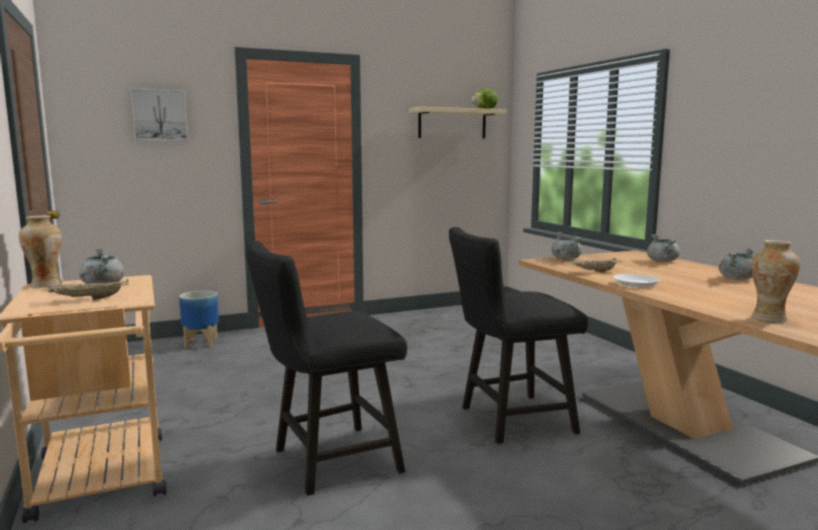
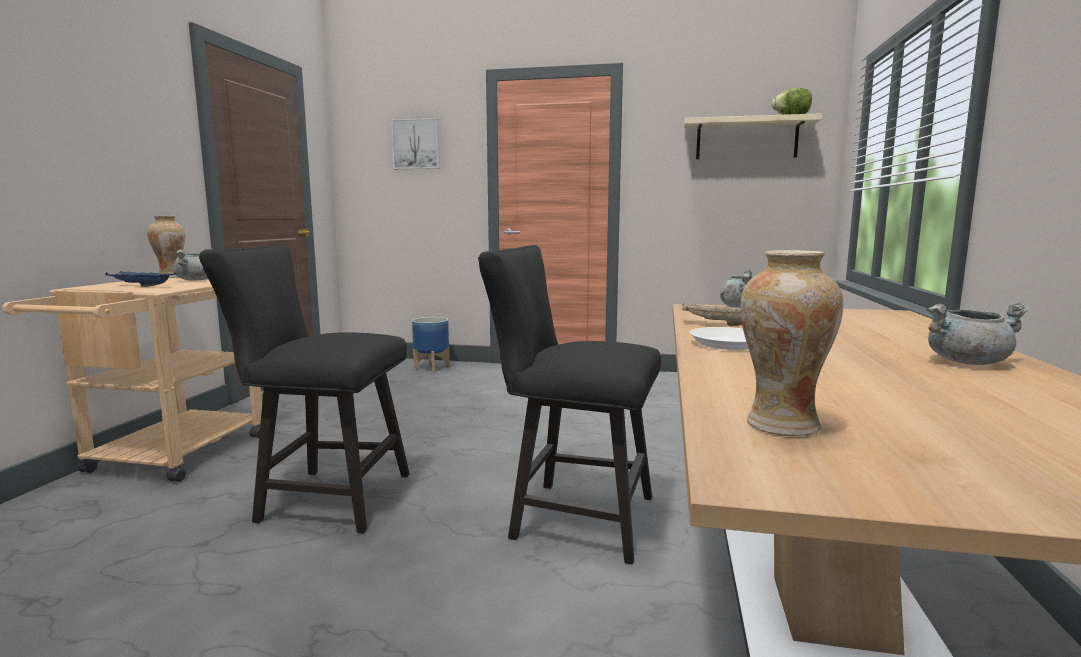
camera: 35 degrees right, 0 degrees up
beige tray [47,279,129,300] -> blue tray [105,271,177,287]
grey cooking pot [647,234,680,262] -> none

